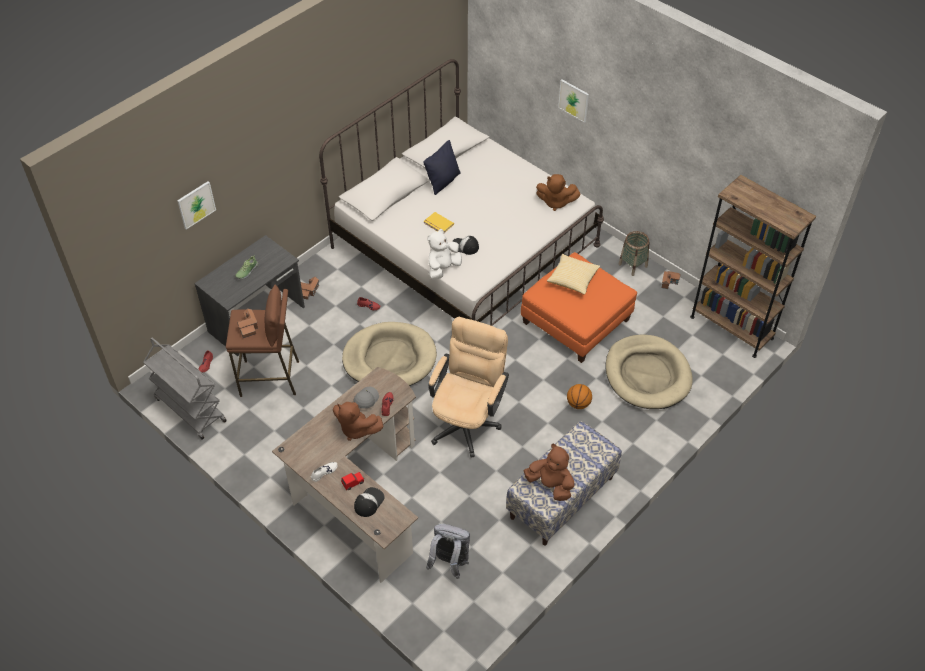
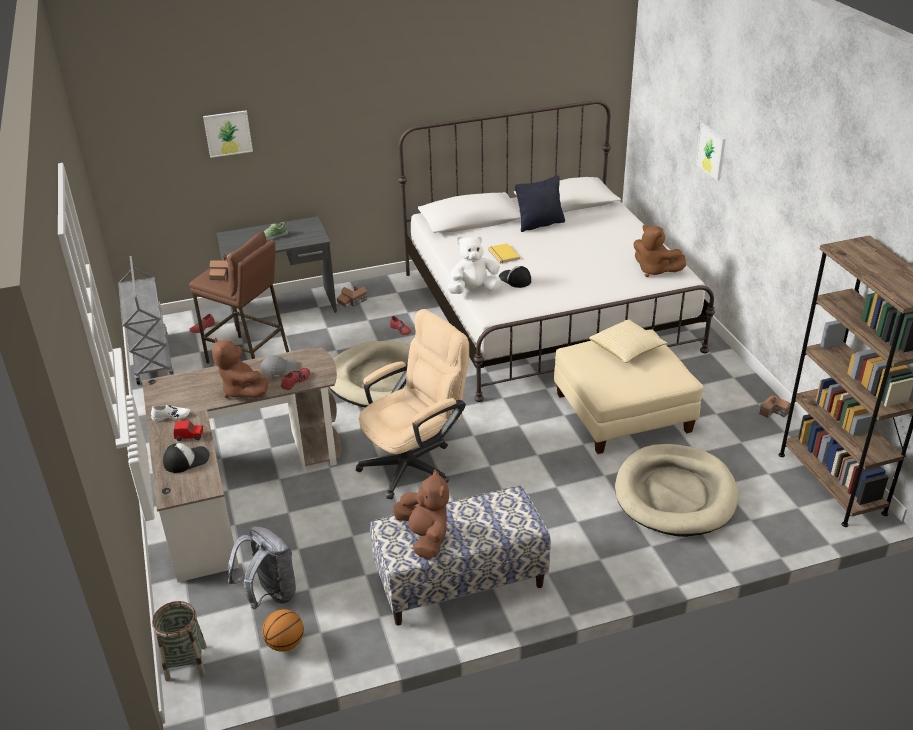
camera: 30 degrees right, 15 degrees down
orange ottoman [521,252,637,363] -> beige ottoman [554,329,704,454]
basketball [567,384,592,409] -> basketball moved to [262,609,304,652]
basket [619,231,650,276] -> basket moved to [152,601,207,681]

